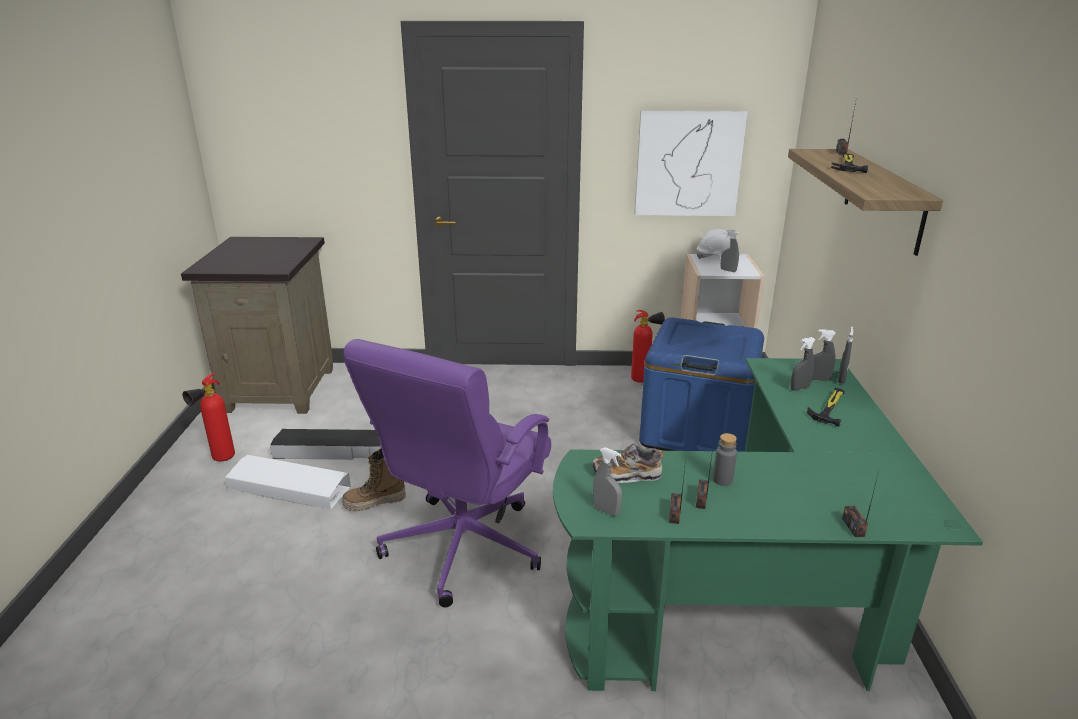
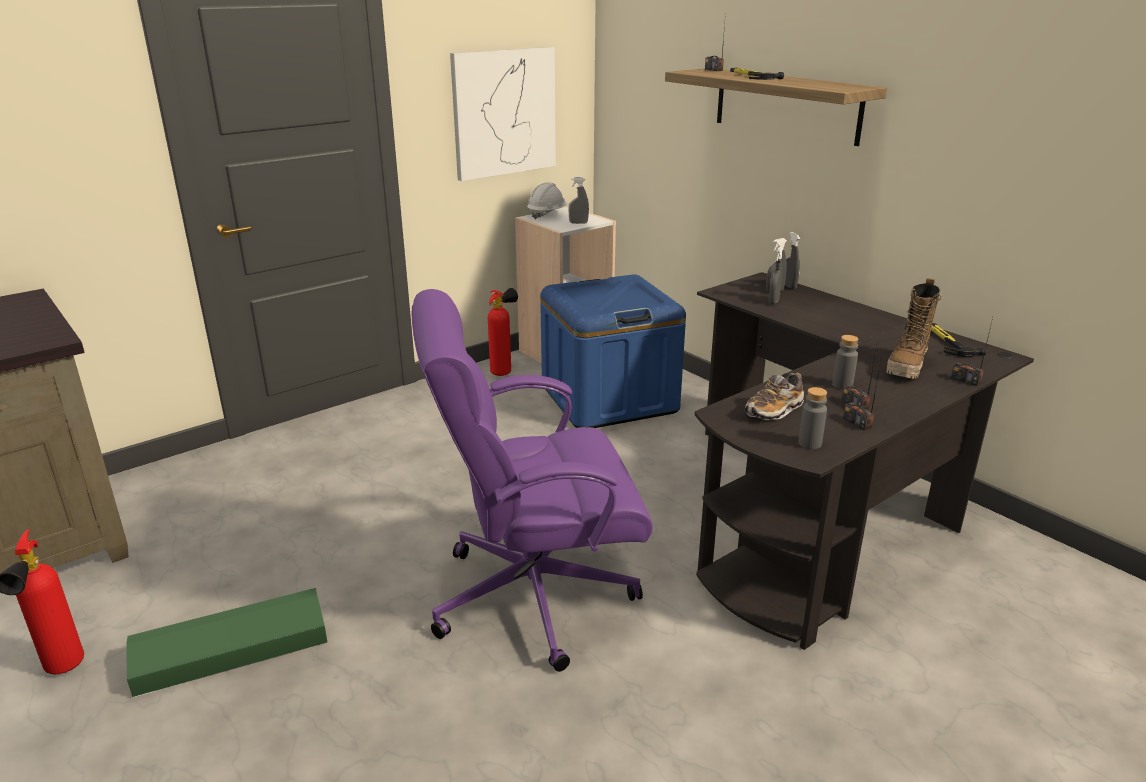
camera: 40 degrees left, 0 degrees up
white storage box [225,455,351,509] -> green storage box [126,588,327,698]
black storage box [270,429,381,460] -> none
boot [342,449,406,511] -> boot moved to [886,278,941,379]
purple office chair [343,339,551,607] -> purple office chair turned 90 degrees clockwise [412,289,653,672]
green desk [553,358,983,691] -> black desk [695,272,1034,650]
grey spray bottle [593,447,622,516] -> grey bottle [798,387,827,449]
hammer [807,388,845,426] -> hammer moved to [931,323,986,357]

